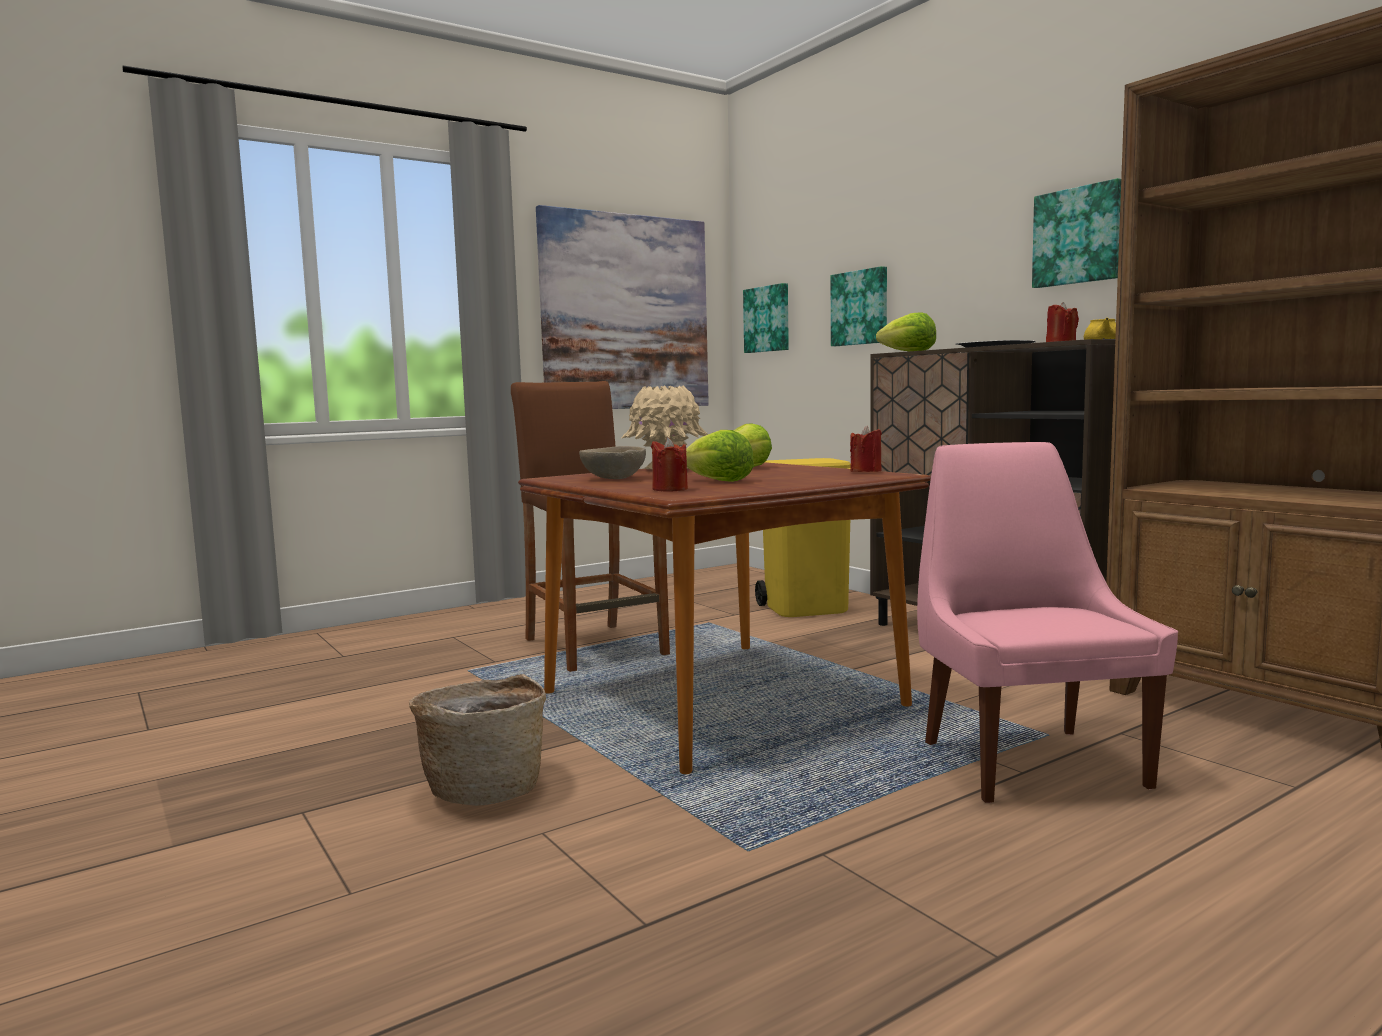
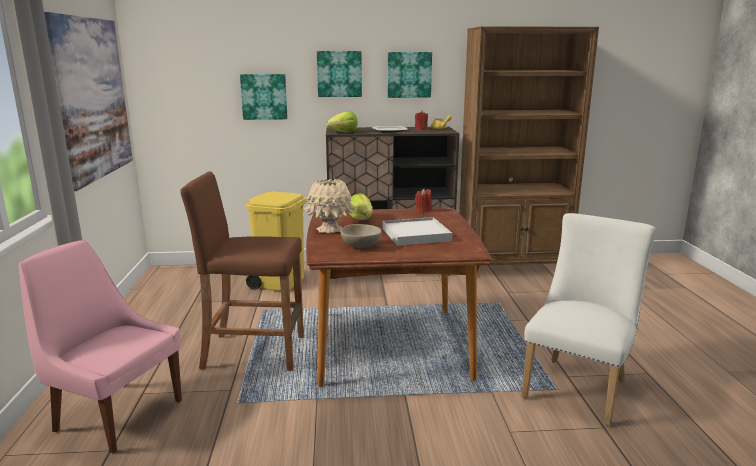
camera: 60 degrees left, 10 degrees up
basket [409,674,546,806] -> none
red candle [651,437,688,492] -> none
lettuce [686,430,754,482] -> white tray [383,217,452,246]
picture [743,283,789,353] -> picture moved to [317,51,362,97]
pink chair [917,442,1178,803] -> pink chair moved to [19,240,182,454]
none -> white chair [521,213,656,426]

